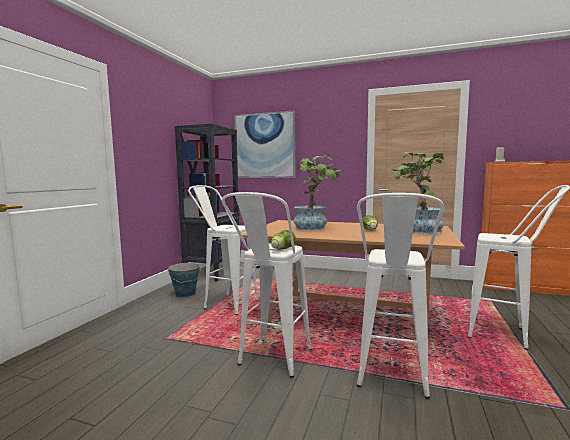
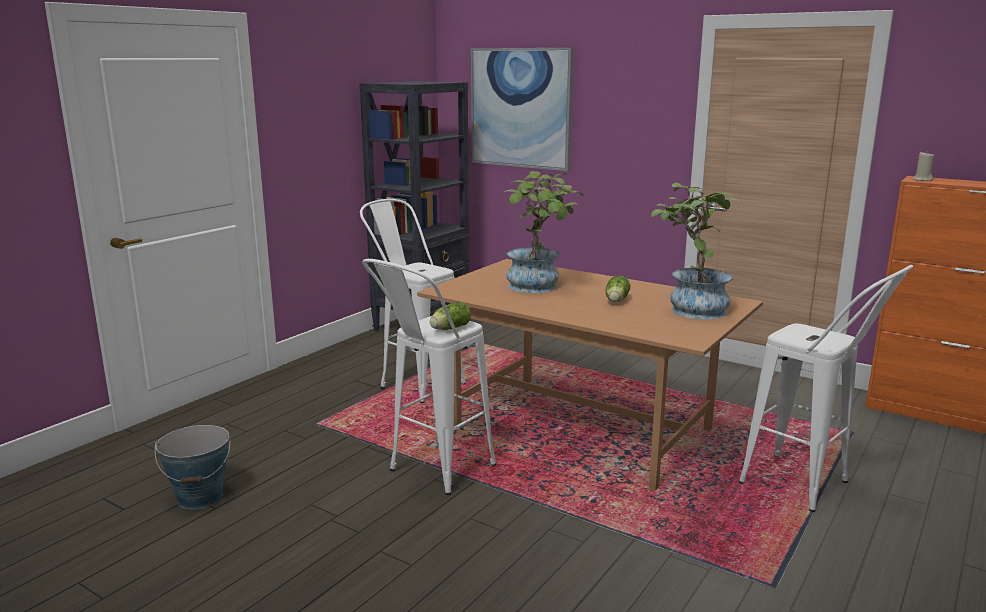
camera: 15 degrees right, 10 degrees up
bucket [168,263,201,298] -> bucket moved to [155,425,231,509]
white stool [357,193,444,399] -> none

